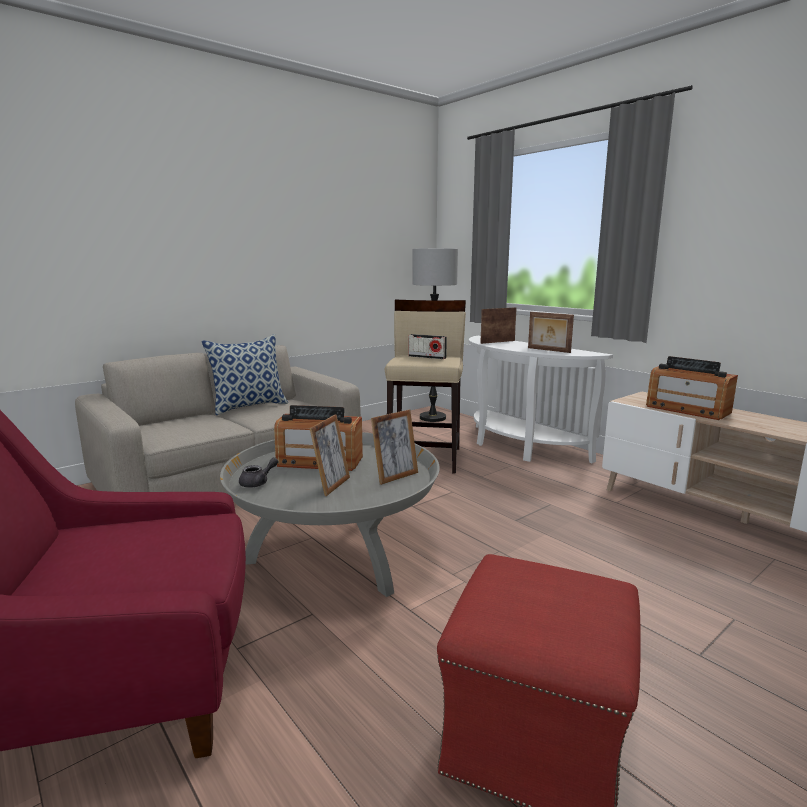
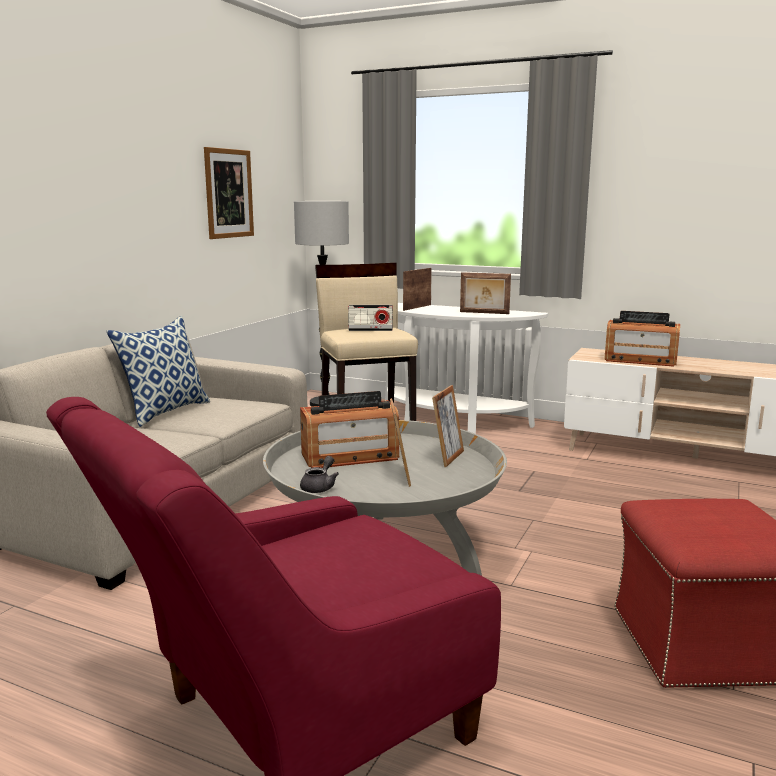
camera: 25 degrees left, 0 degrees up
none -> picture [204,147,254,239]

